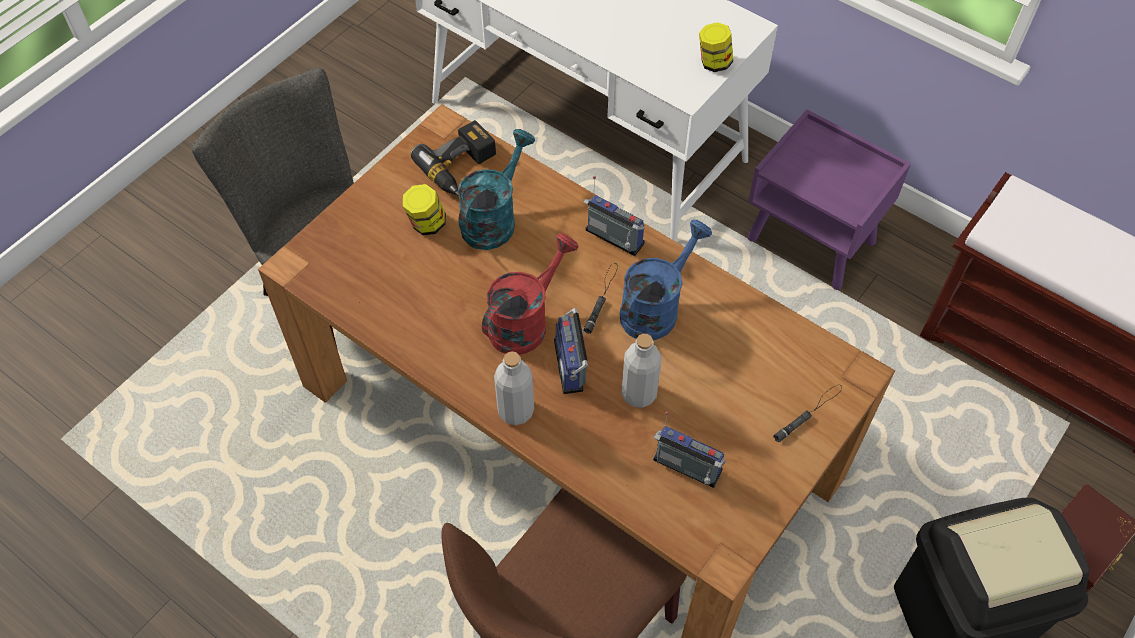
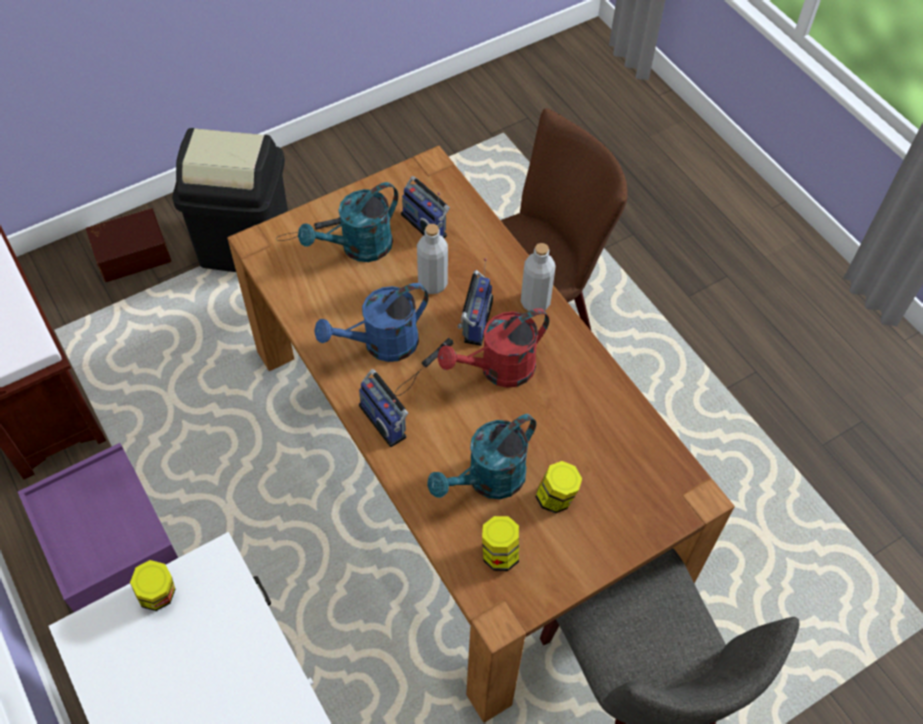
camera: 160 degrees left, 0 degrees up
power drill [411,120,496,195] -> jar [482,516,519,571]
none -> turquoise watering can [298,182,398,262]

